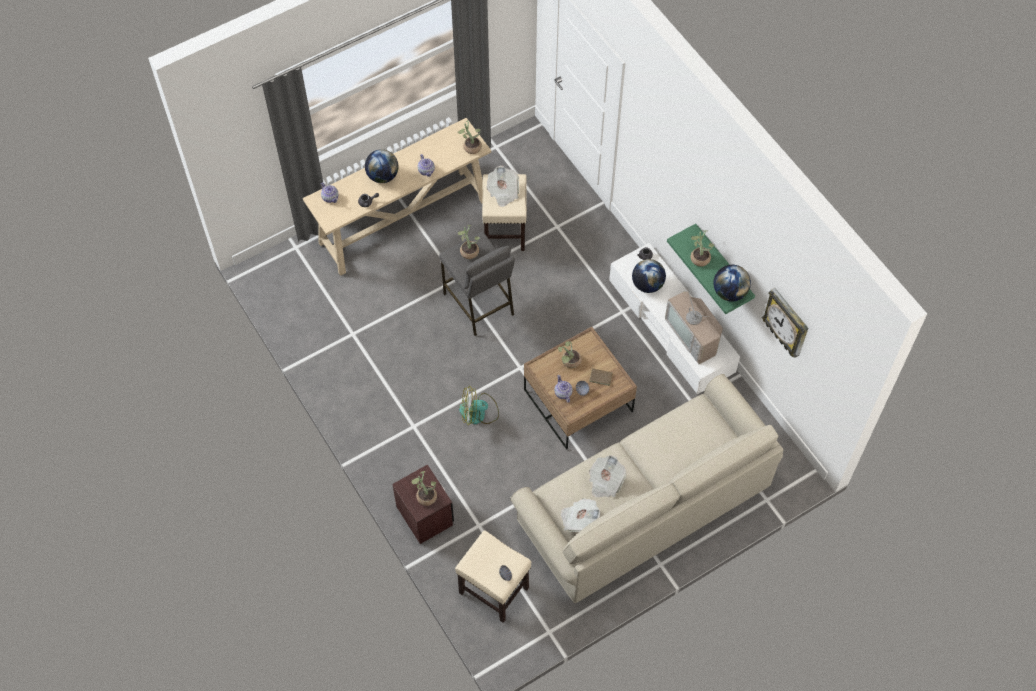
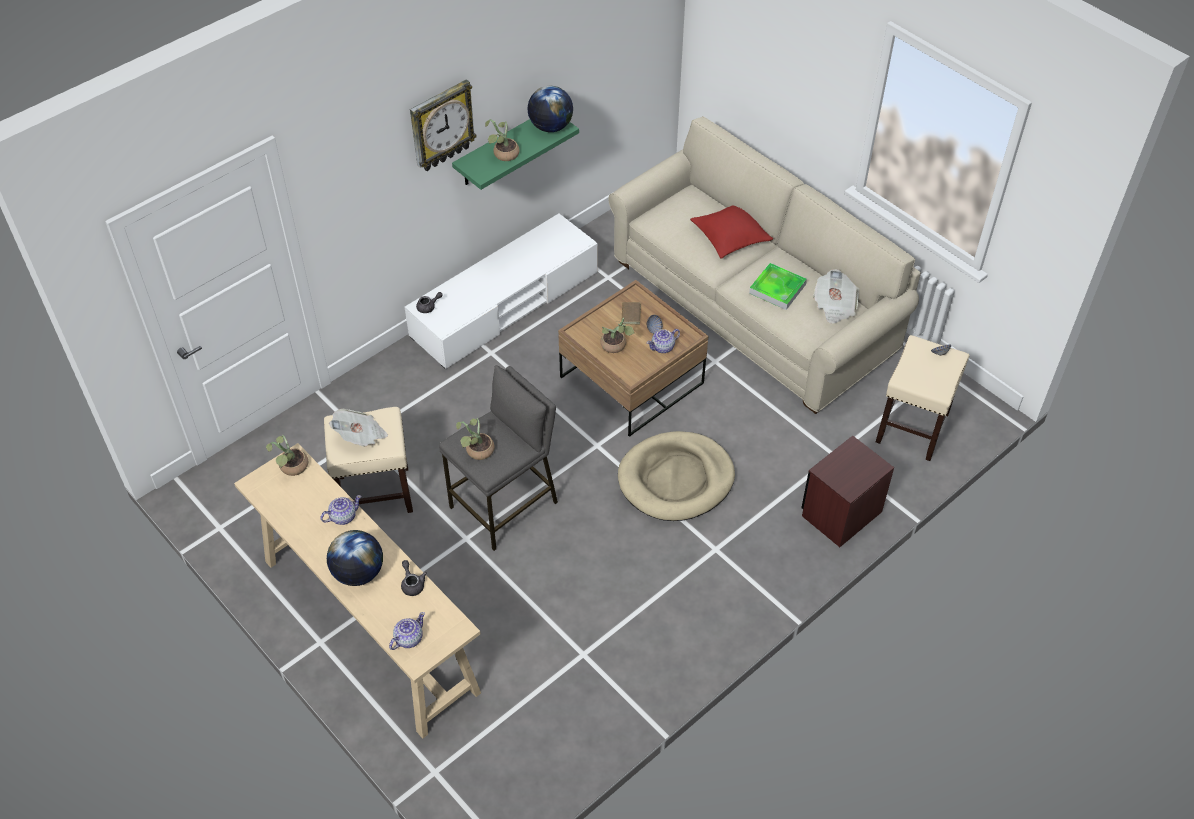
camera: 100 degrees left, 10 degrees down
potted plant [411,471,437,506] -> none
fan [459,386,499,425] -> beige dog bed [618,431,735,521]
newspaper [589,455,627,497] -> tray [749,263,807,310]
globe [632,259,666,293] -> none
television [665,288,723,364] -> none
wall clock [762,288,808,358] -> wall clock moved to [410,80,476,171]
none -> red pillow [690,206,773,259]

